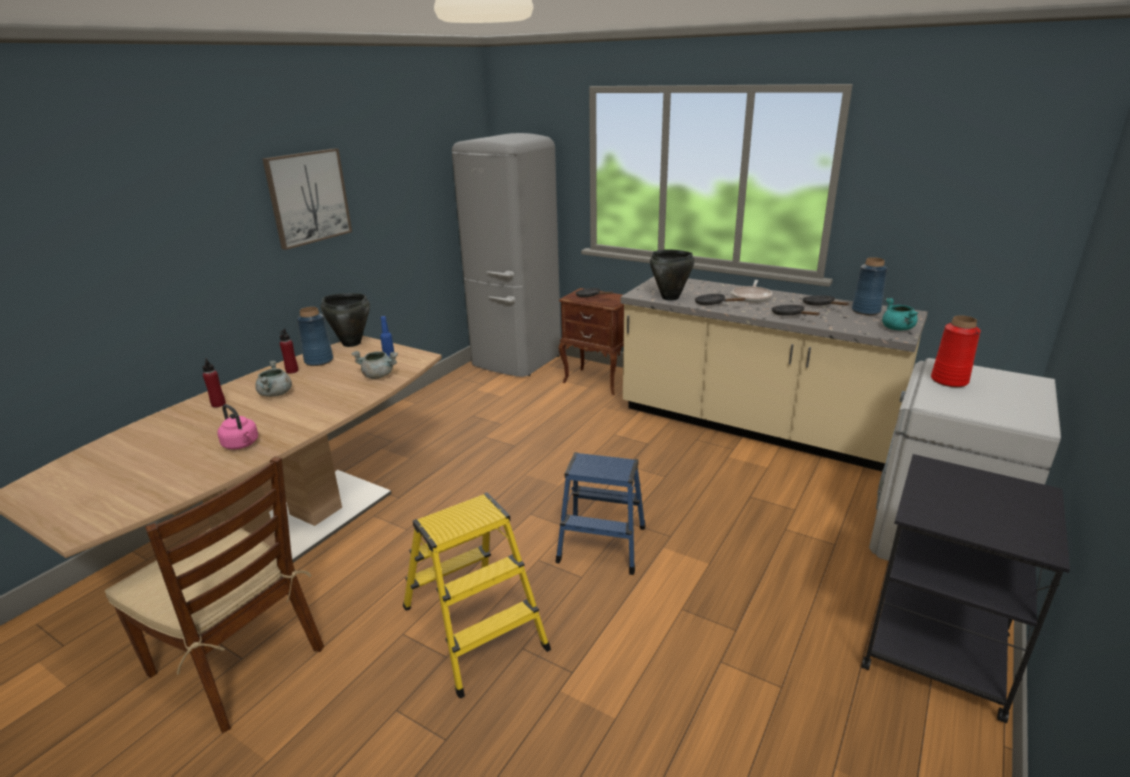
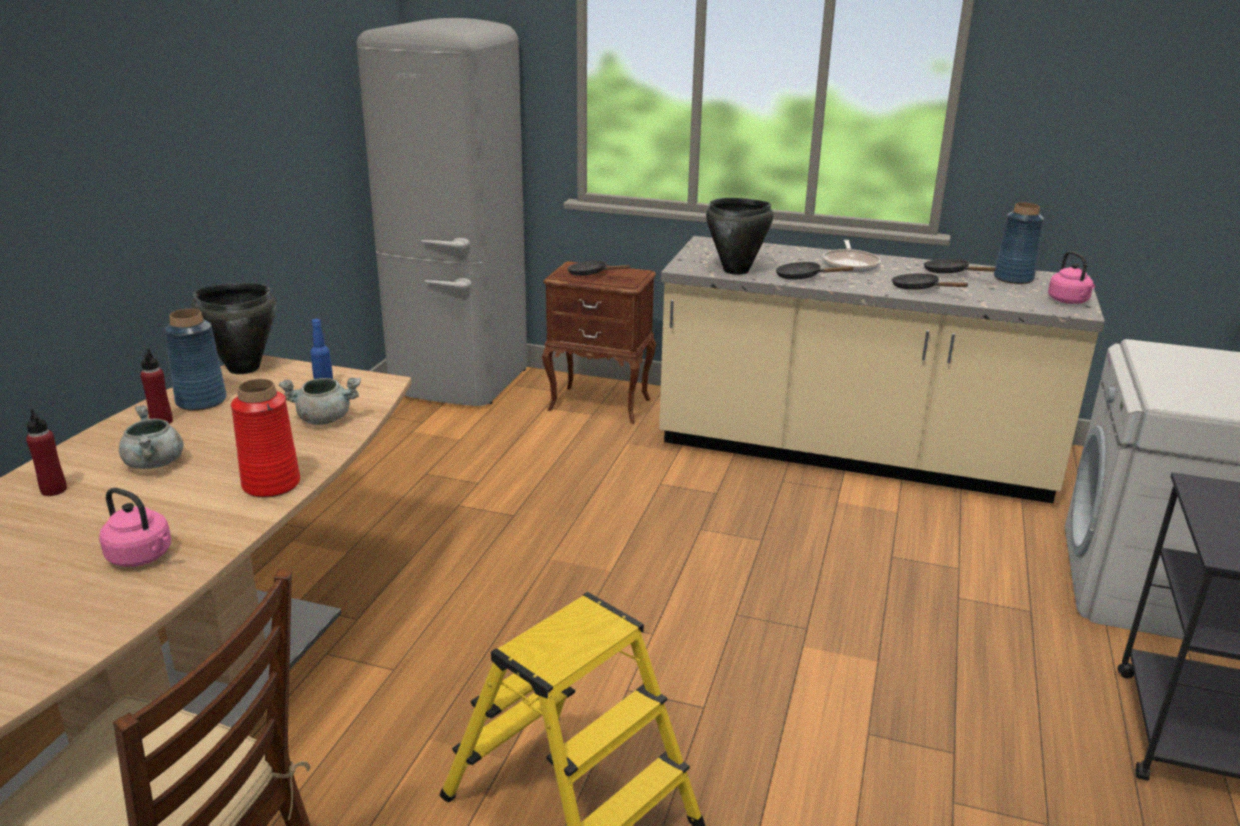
camera: 15 degrees left, 0 degrees up
picture [262,148,352,250] -> none
blue step ladder [556,452,646,575] -> none
turquoise cooking pot [882,298,918,330] -> pink kettle [1048,251,1095,304]
red vase [931,315,981,387] -> red vase moved to [231,379,300,498]

